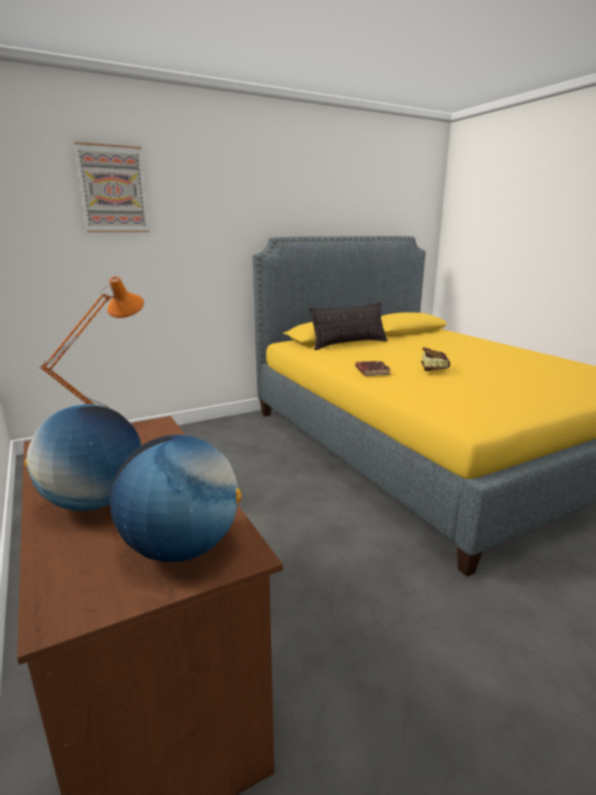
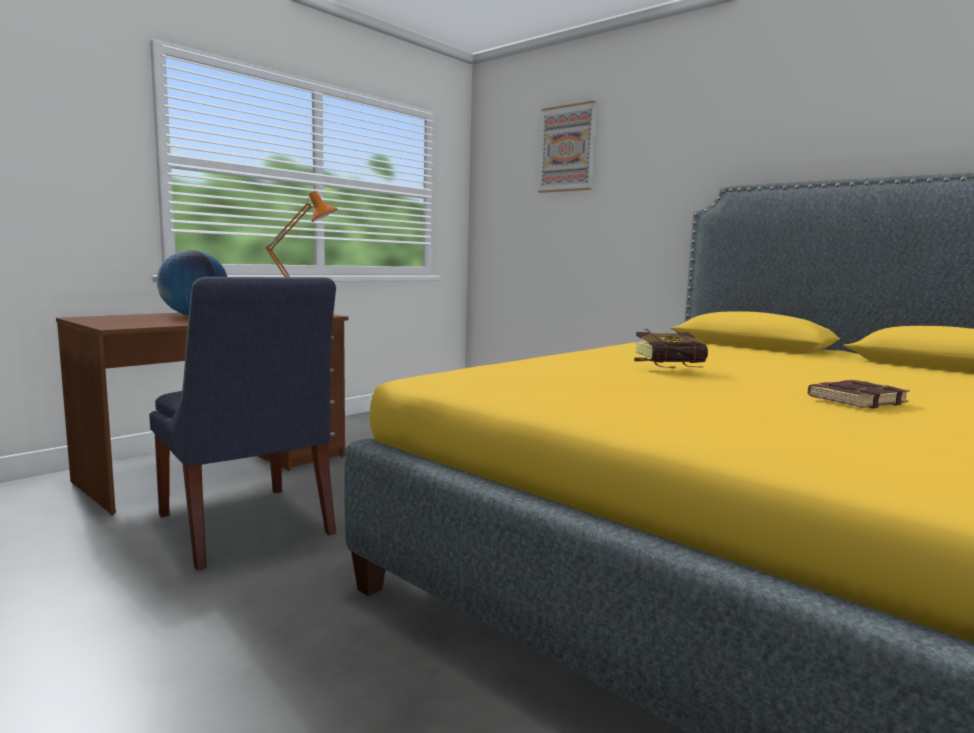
camera: 70 degrees right, 10 degrees down
globe [110,435,242,562] -> none
pillow [309,302,388,350] -> none
brown book [355,361,391,376] -> brown book moved to [808,380,910,409]
none -> blue chair [149,277,336,570]

